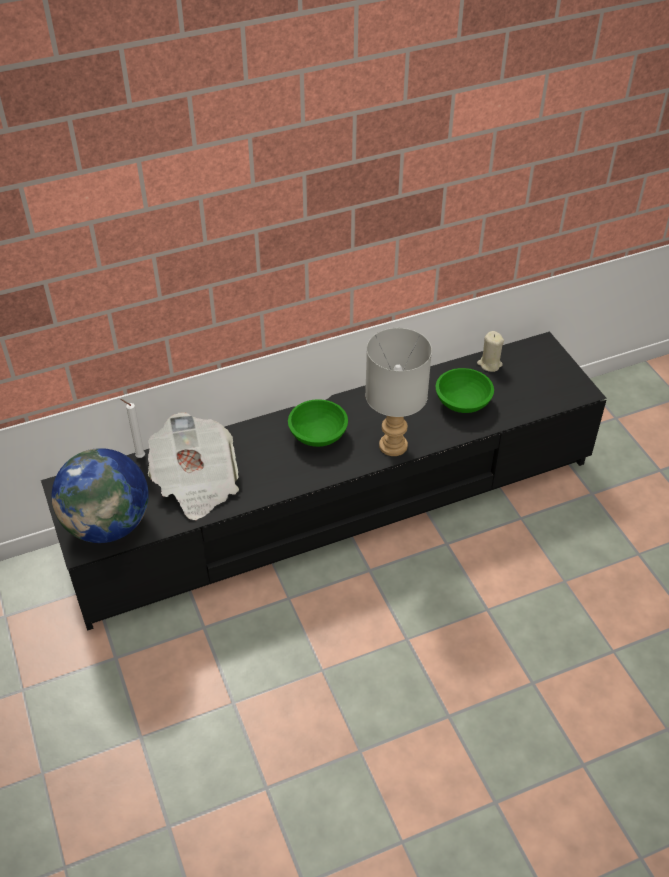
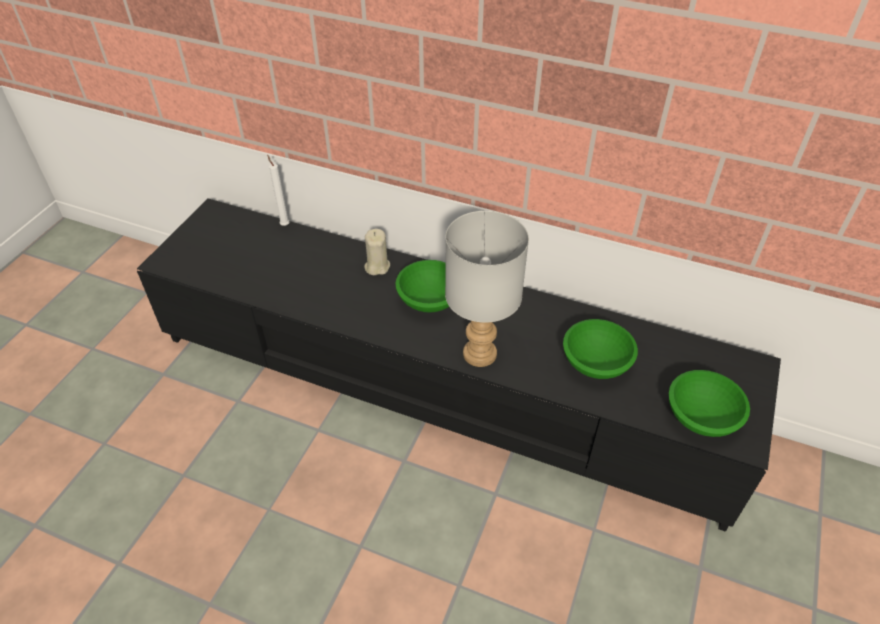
camera: 45 degrees right, 0 degrees up
globe [52,448,149,543] -> none
newspaper [148,412,239,520] -> none
beige candle [477,331,504,372] -> beige candle moved to [364,229,390,275]
none -> green bowl [669,370,750,437]

